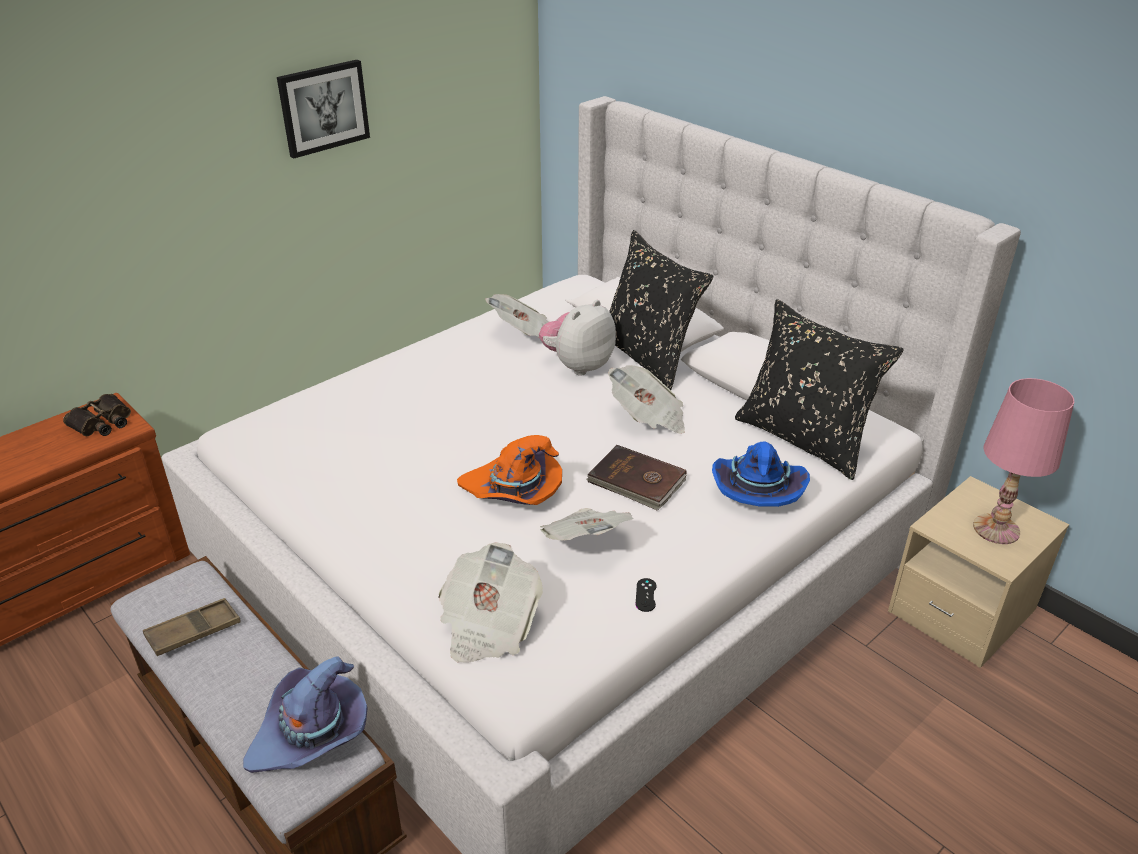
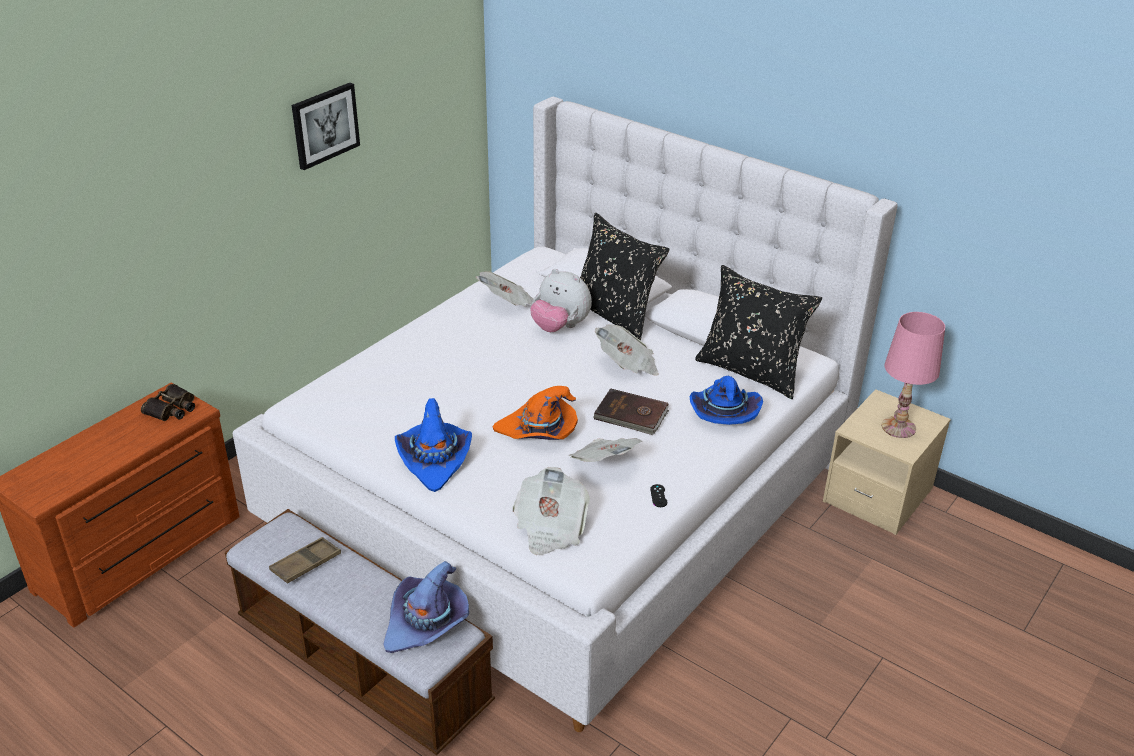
camera: 10 degrees left, 0 degrees up
plush toy [539,300,616,376] -> plush toy turned 90 degrees counterclockwise [530,269,592,332]
none -> blue hat [395,398,472,492]

